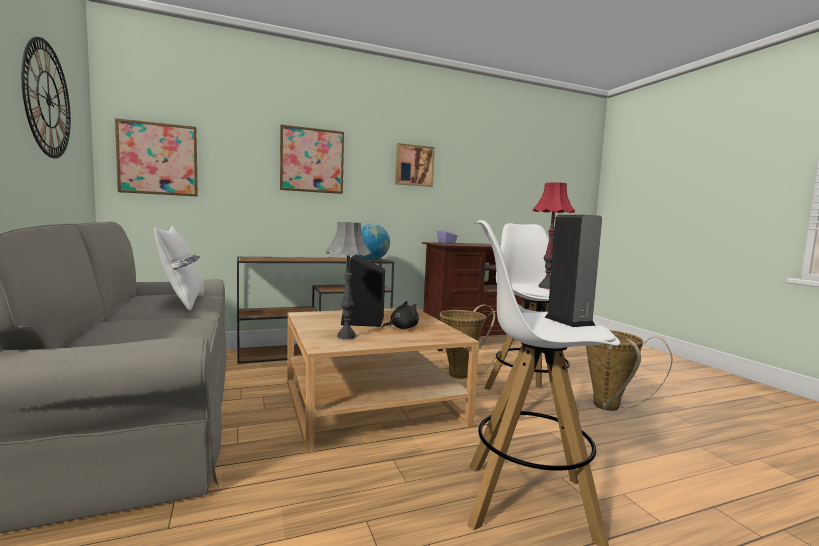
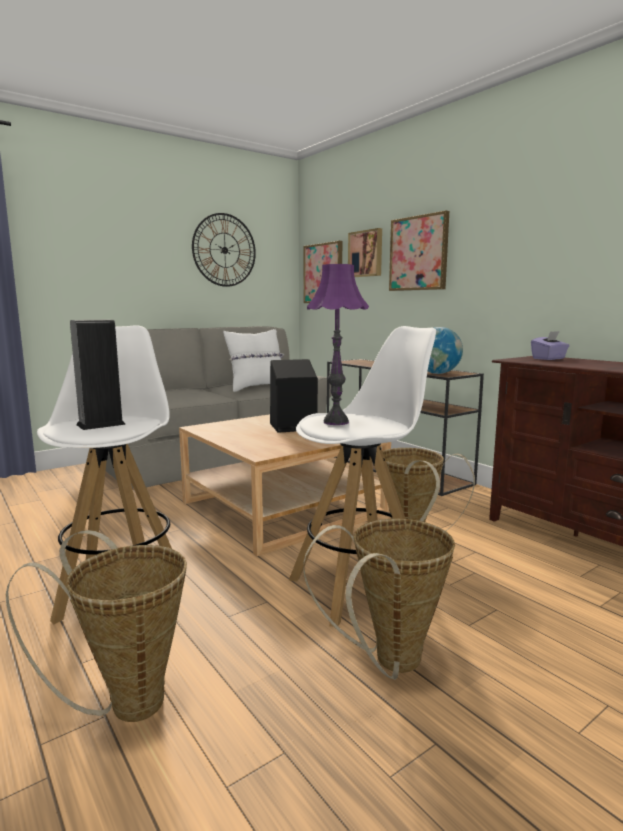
camera: 75 degrees right, 5 degrees up
grey table lamp [325,222,371,340] -> none
black plush toy [382,301,419,329] -> none
picture [395,143,435,187] -> picture moved to [348,228,382,277]
red table lamp [532,182,575,289] -> purple table lamp [307,264,369,425]
none -> basket [6,530,187,722]

